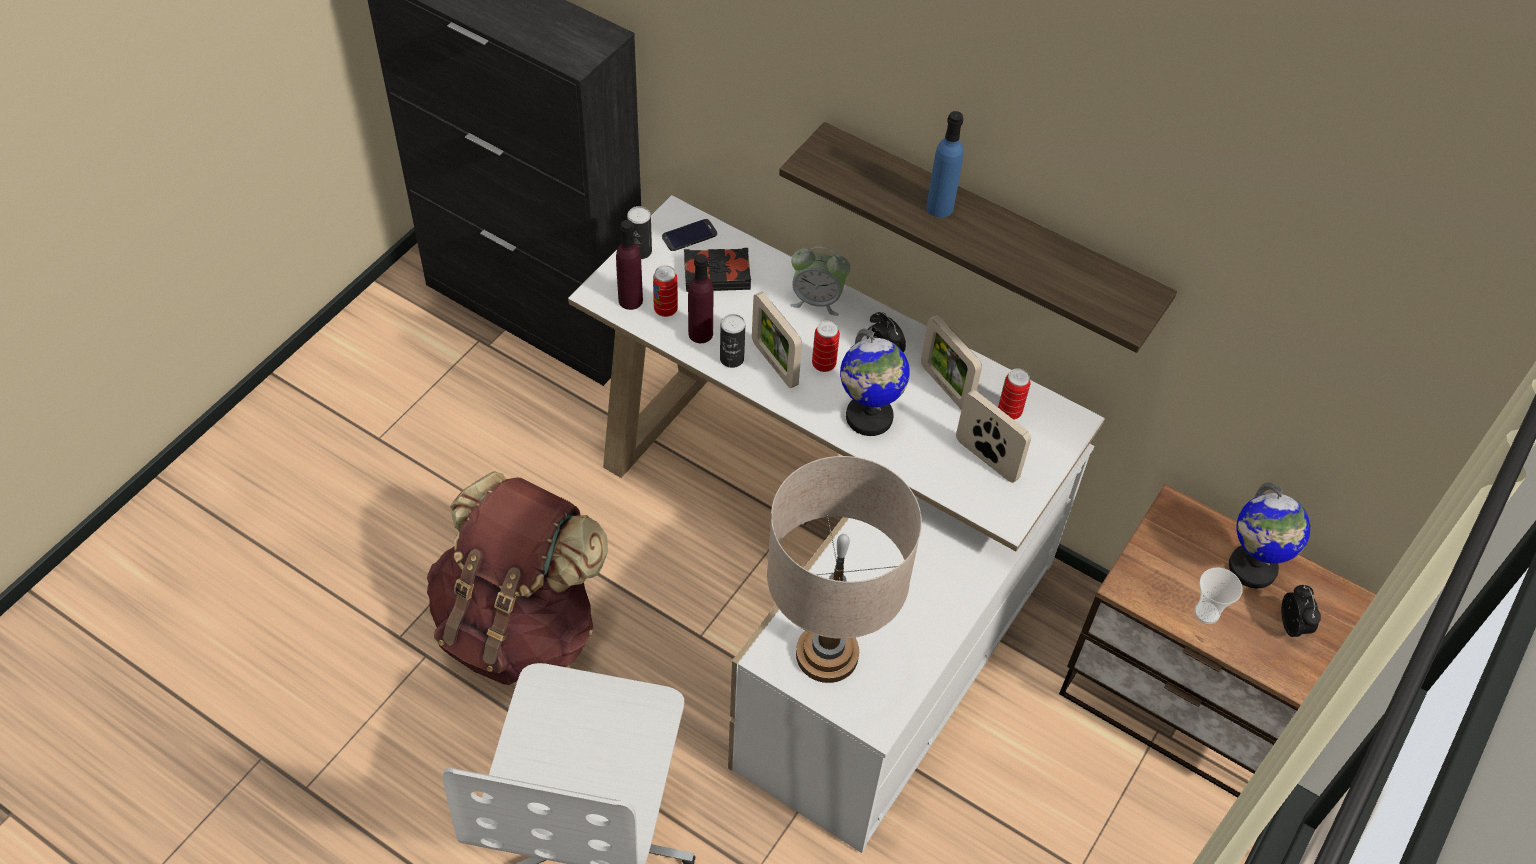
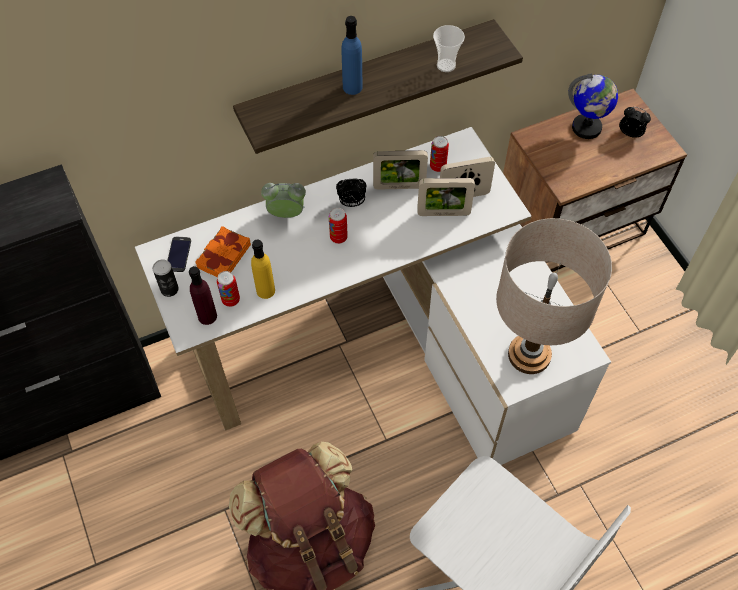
camera: 55 degrees left, 5 degrees up
black book [684,248,751,292] -> orange book [195,226,251,277]
purple bottle [688,254,713,343] -> yellow bottle [251,240,275,299]
can [720,314,745,368] -> none
picture frame [752,292,802,388] -> picture frame moved to [417,178,475,216]
alarm clock [790,246,851,316] -> alarm clock turned 135 degrees counterclockwise [261,183,306,218]
globe [840,328,910,436] -> none
cup [1194,568,1243,624] -> cup moved to [433,25,465,72]

